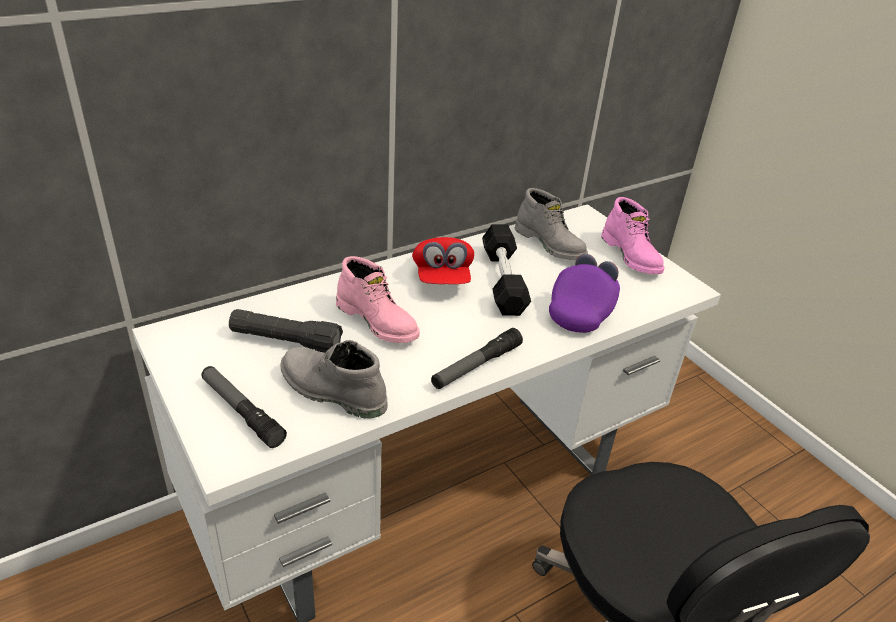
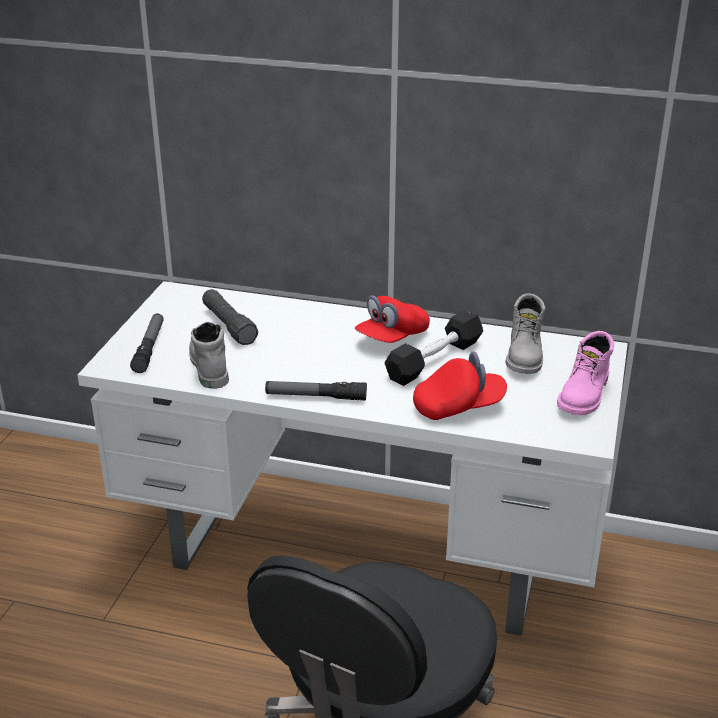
camera: 50 degrees right, 5 degrees down
pink boot [336,256,420,343] -> none
purple cap [549,254,620,333] -> red cap [413,351,507,420]

